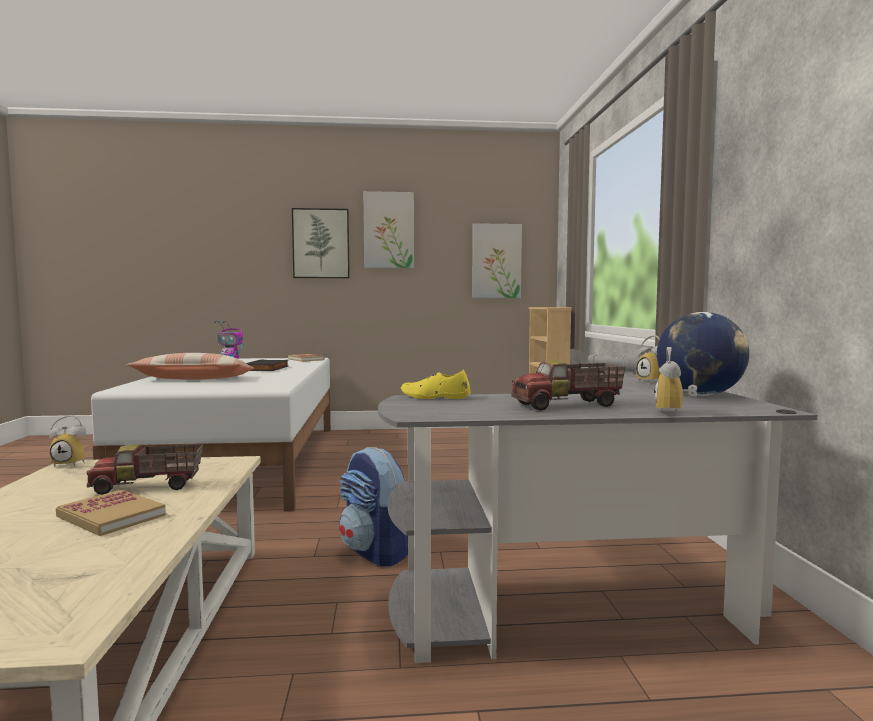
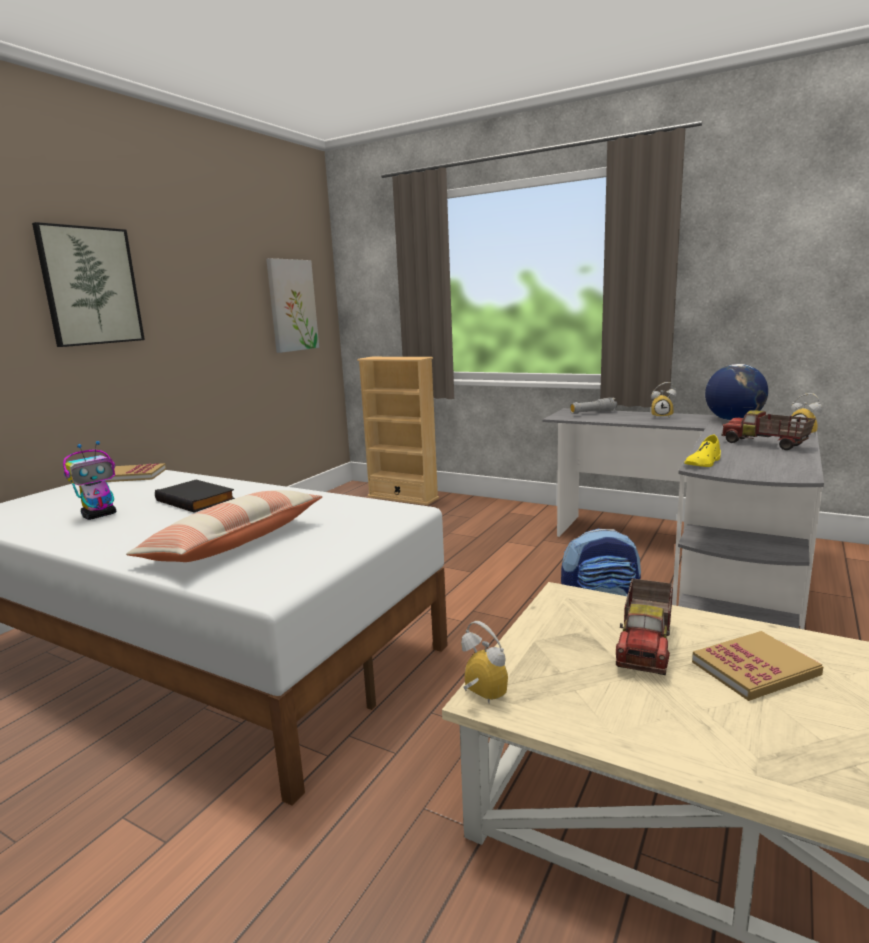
camera: 55 degrees left, 10 degrees up
alarm clock [49,415,86,467] -> alarm clock turned 75 degrees counterclockwise [461,621,508,703]
picture [363,191,414,268] -> none
toy truck [511,360,626,411] -> toy truck turned 120 degrees clockwise [721,410,815,450]

